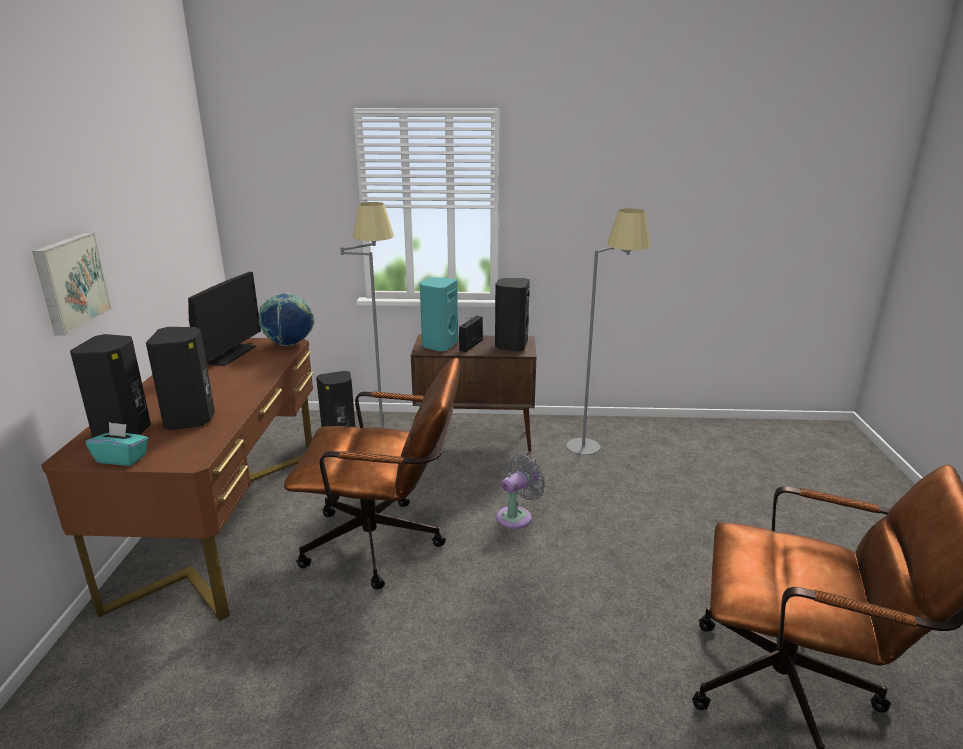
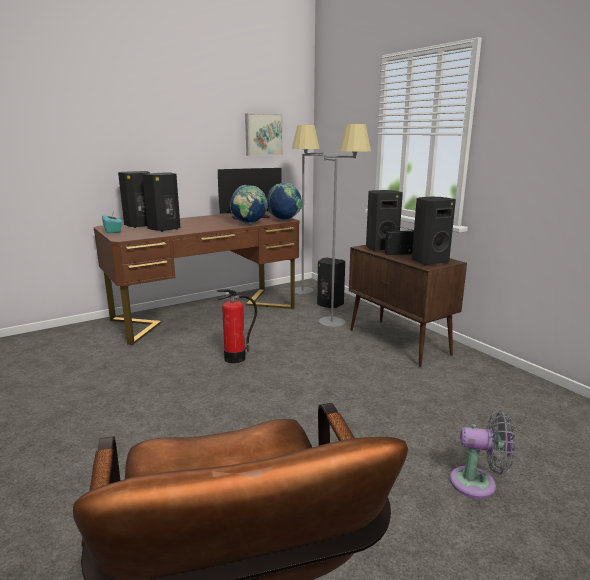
camera: 55 degrees right, 5 degrees down
picture [32,233,112,336] -> picture moved to [245,113,283,156]
brown office chair [284,358,460,590] -> fire extinguisher [216,289,257,363]
turquoise speaker [420,277,458,352] -> black speaker [366,190,403,251]
grey fan [496,454,546,529] -> grey fan moved to [450,411,515,499]
grey floor lamp [566,209,651,455] -> grey floor lamp moved to [292,125,324,294]
none -> globe [230,185,268,224]

